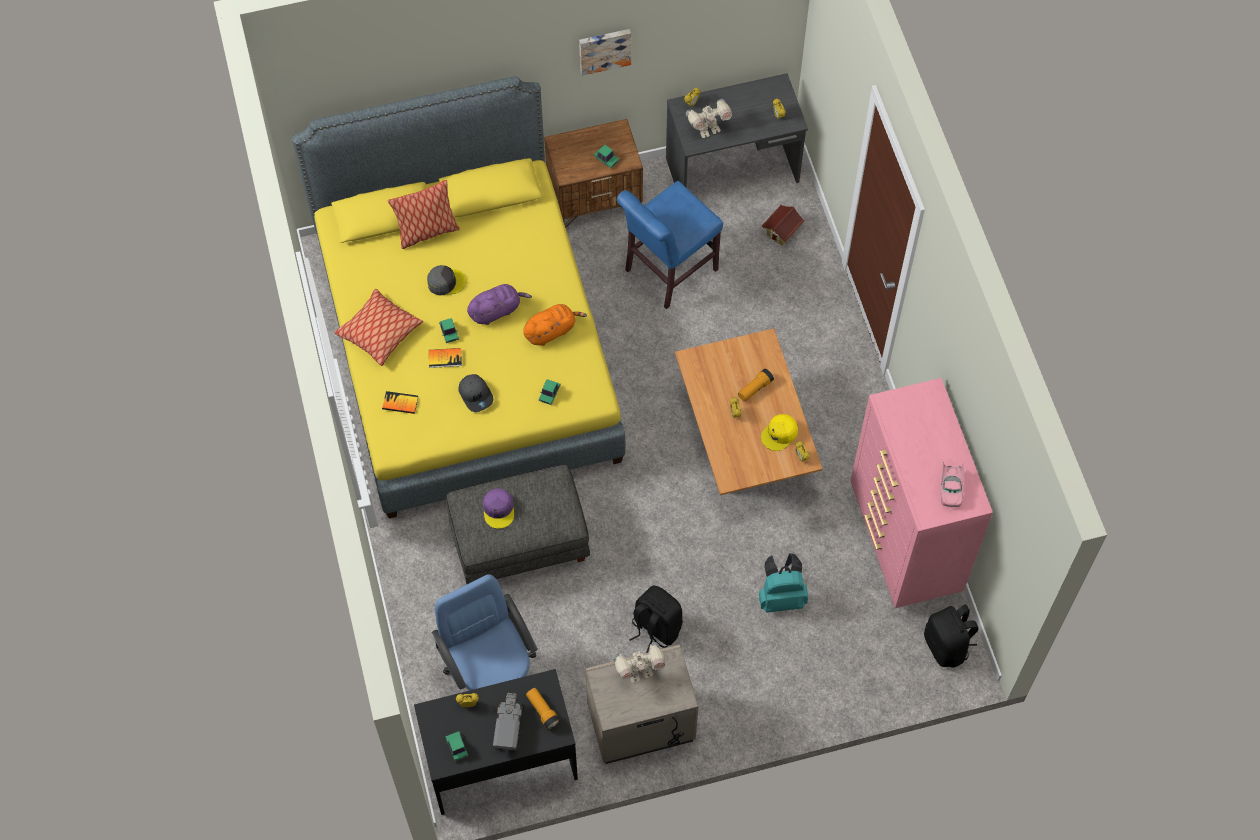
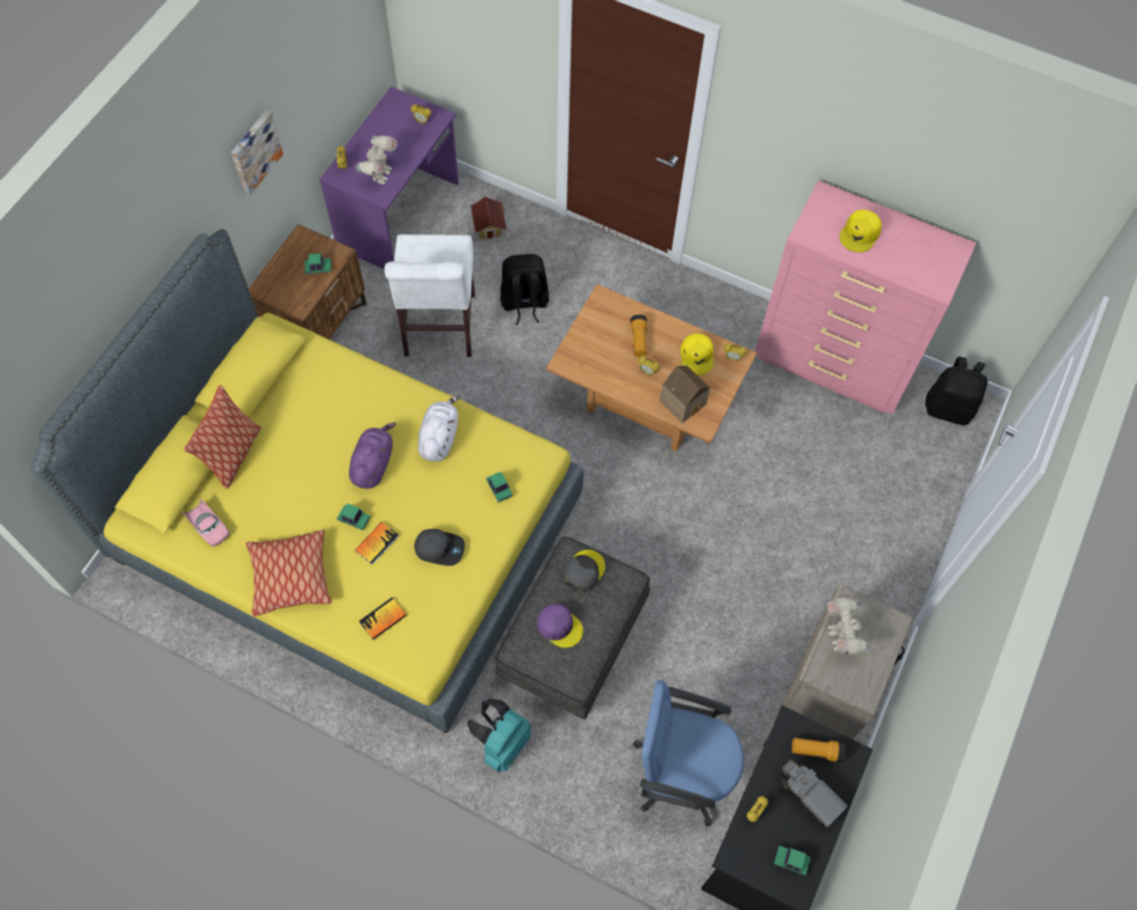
camera: 50 degrees left, 0 degrees up
grey cap [427,265,466,296] -> grey cap moved to [563,550,605,593]
orange plush toy [523,304,587,346] -> white plush toy [418,396,460,462]
toy robot [613,642,665,683] -> toy robot turned 150 degrees clockwise [828,598,870,654]
blue chair [617,181,723,309] -> white chair [384,234,475,357]
black backpack [629,586,683,653] -> black backpack moved to [500,254,549,325]
grey desk [666,73,808,187] -> purple desk [319,87,459,269]
turquoise backpack [759,553,808,613] -> turquoise backpack moved to [467,699,531,773]
pink toy car [941,462,963,507] -> pink toy car moved to [182,498,230,547]
none -> toy house [660,365,710,423]
none -> yellow cap [839,209,882,253]

